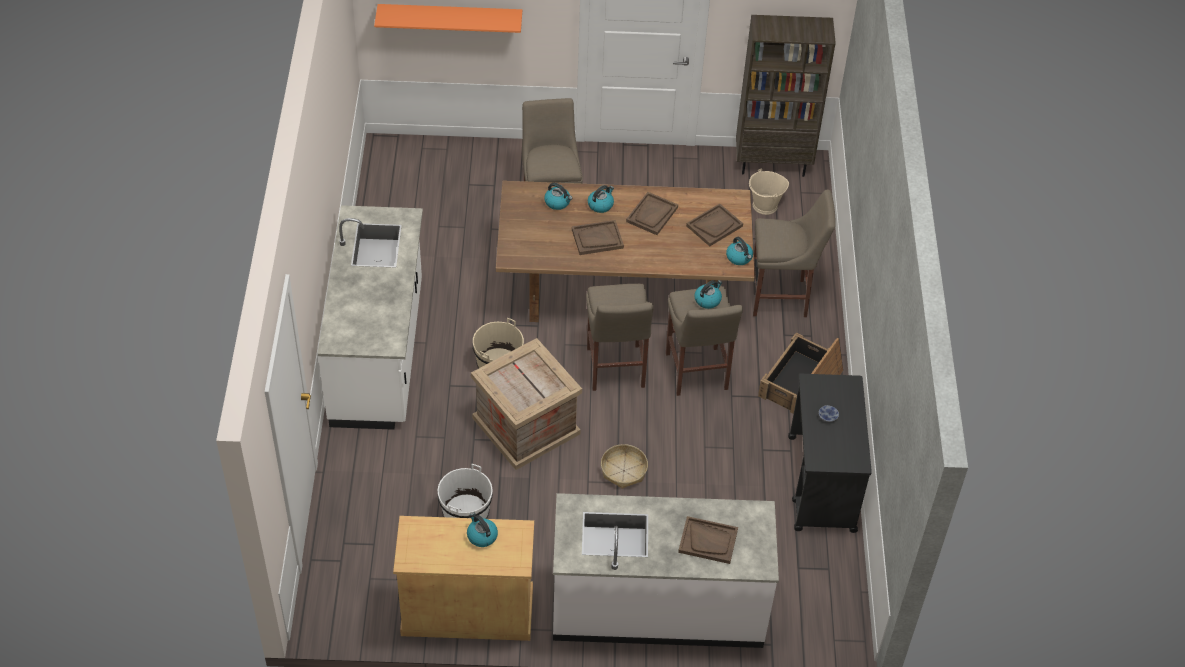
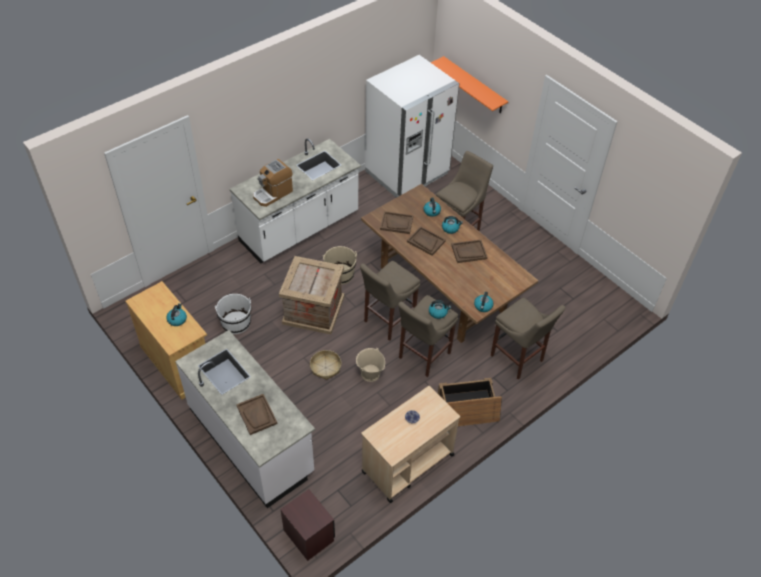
camera: 50 degrees right, 0 degrees up
brown tray [686,203,743,246] -> brown tray moved to [380,211,413,234]
brown bookcase [736,15,836,177] -> none
beige bucket [749,168,789,215] -> beige bucket moved to [356,348,385,382]
black cart [788,374,872,533] -> beige cart [361,386,460,503]
none -> coffee machine [253,159,293,207]
none -> brown nightstand [280,489,335,561]
none -> white fridge [365,55,459,198]

